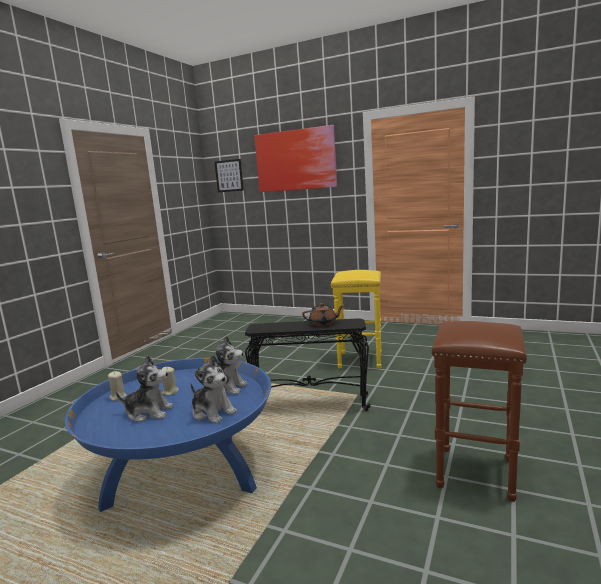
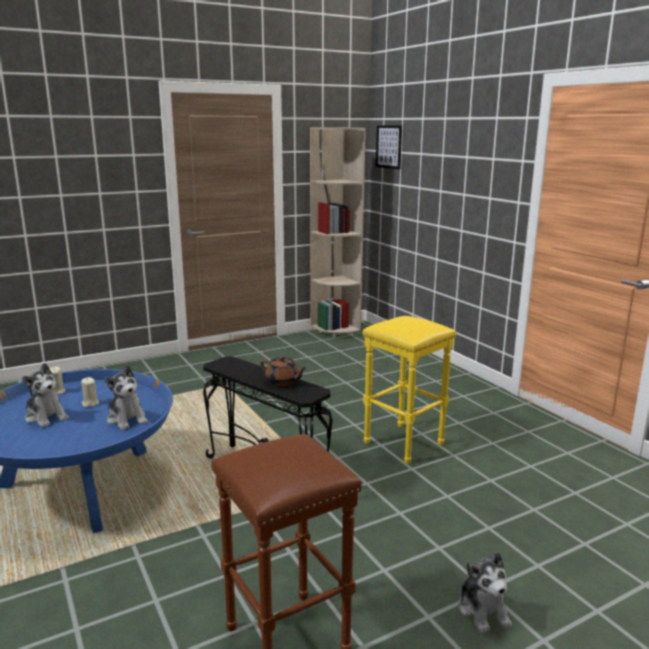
camera: 35 degrees right, 5 degrees up
plush toy [191,355,237,424] -> plush toy moved to [459,552,512,634]
picture [255,125,337,192] -> none
none -> beige bookcase [310,128,366,337]

